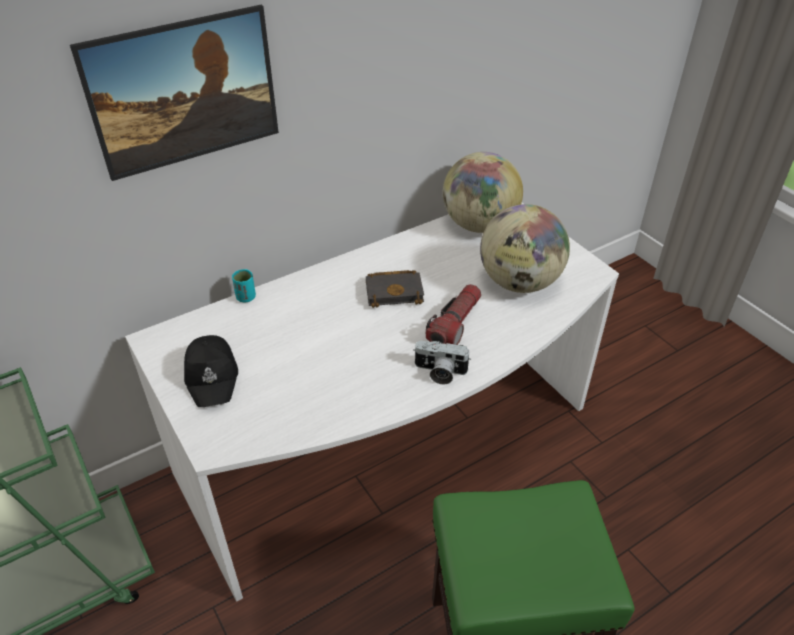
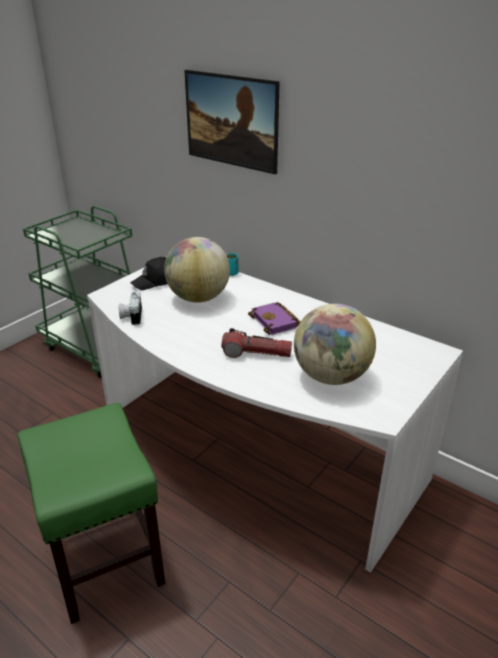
camera: 70 degrees right, 10 degrees down
black book [366,270,424,308] -> purple book [248,302,300,335]
camera [413,341,471,385] -> camera moved to [119,291,142,325]
globe [443,152,523,233] -> globe moved to [164,237,230,303]

